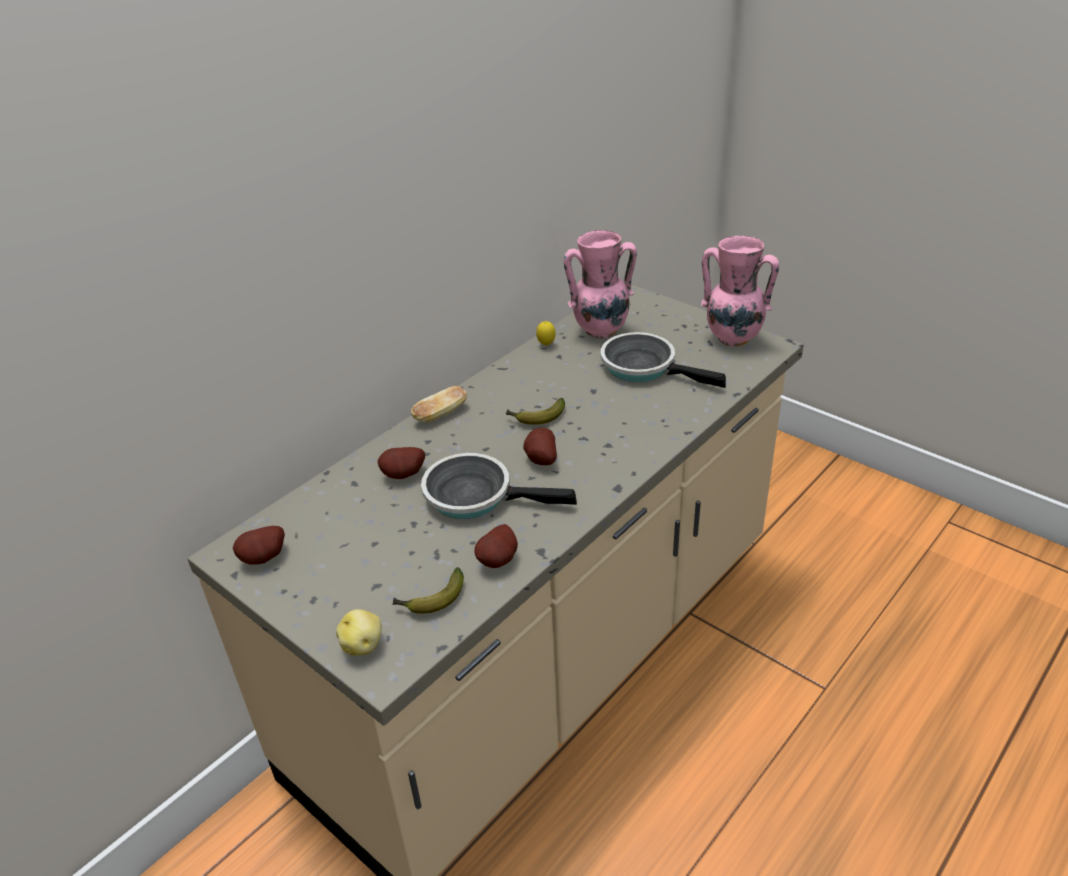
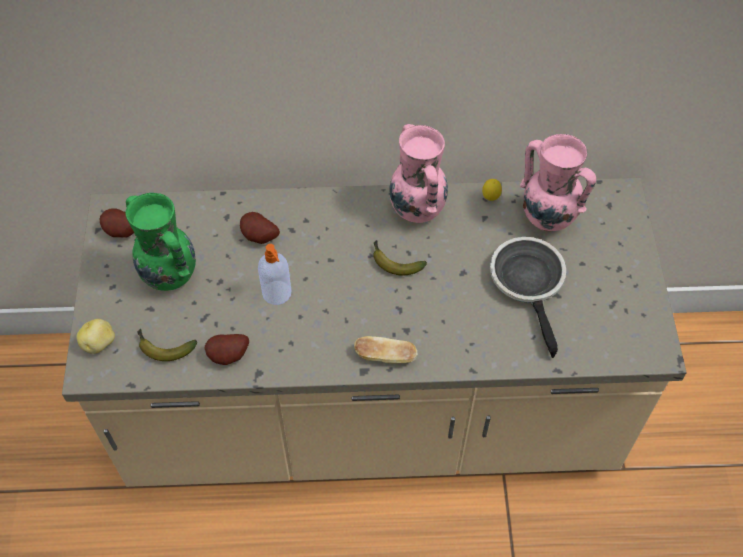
camera: 45 degrees right, 20 degrees up
bread [411,386,468,423] -> bread moved to [354,336,418,363]
frying pan [421,453,577,519] -> soap dispenser [258,244,292,305]
potato [523,428,557,465] -> none
pink vase [701,236,779,347] -> pink vase moved to [390,124,448,223]
none -> green vase [125,193,196,291]

